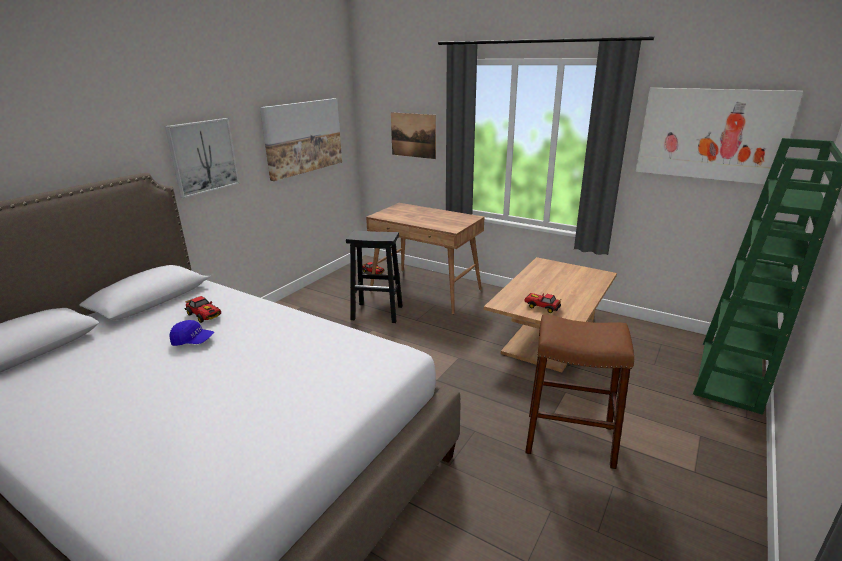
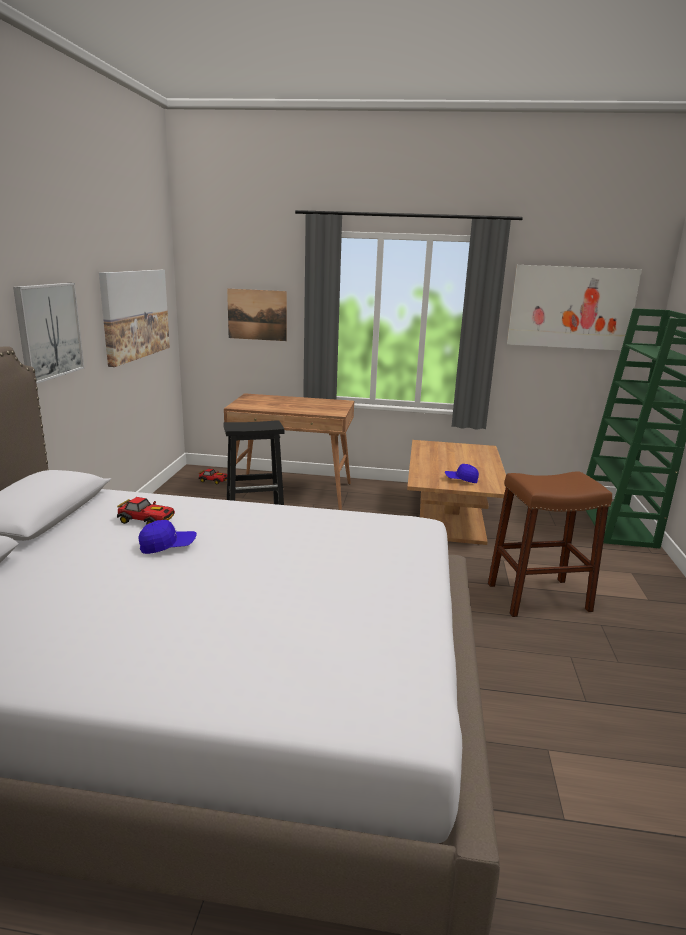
camera: 25 degrees left, 5 degrees down
toy car [524,293,561,313] -> blue cap [445,464,479,483]

